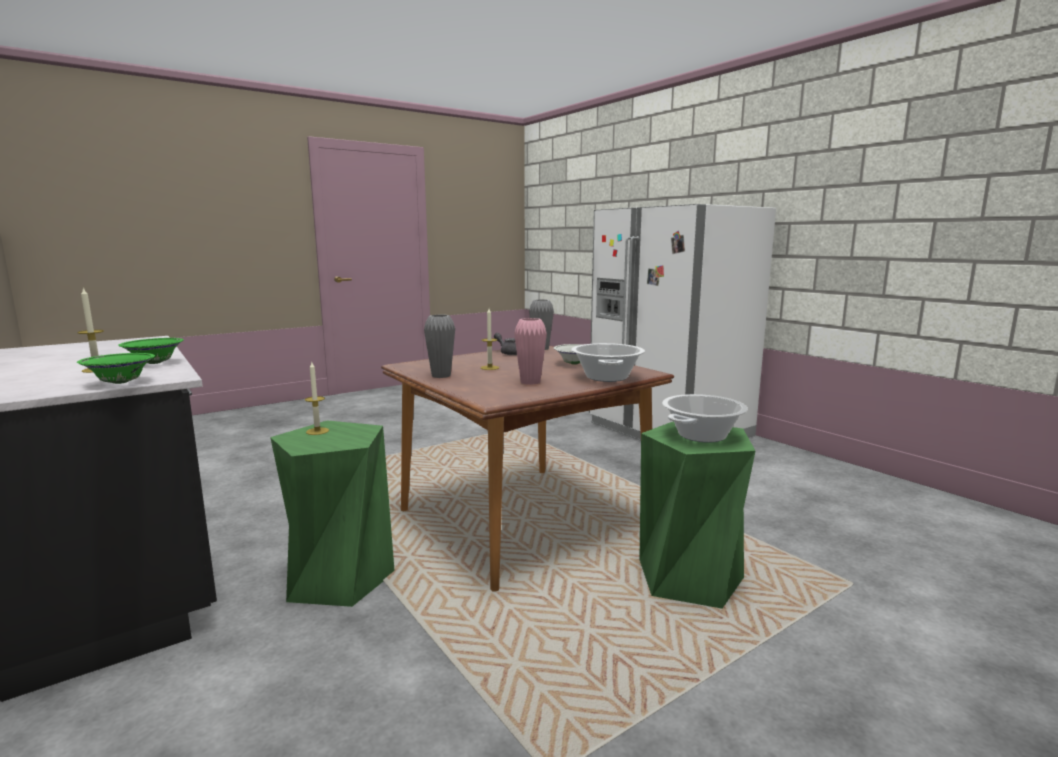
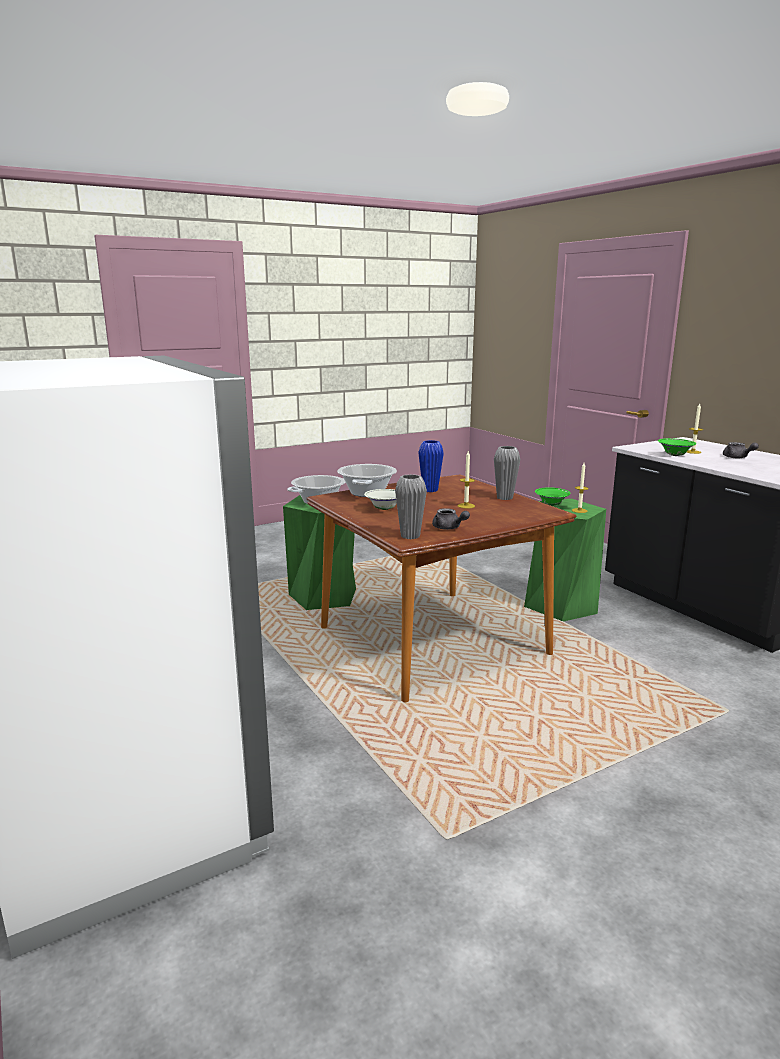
camera: 175 degrees left, 5 degrees up
green bowl [77,353,155,384] -> green bowl moved to [535,487,571,506]
pink vase [514,318,547,385] -> blue vase [418,440,444,492]
none -> grey teapot [723,442,759,458]

